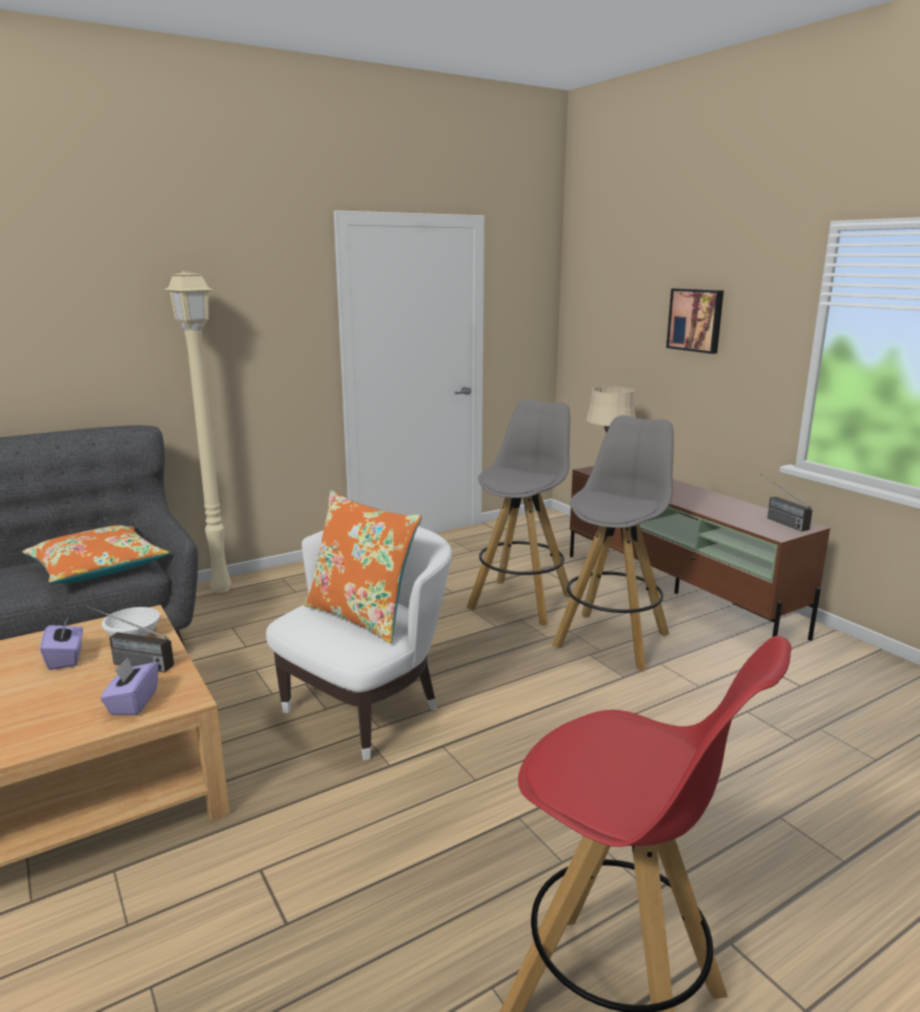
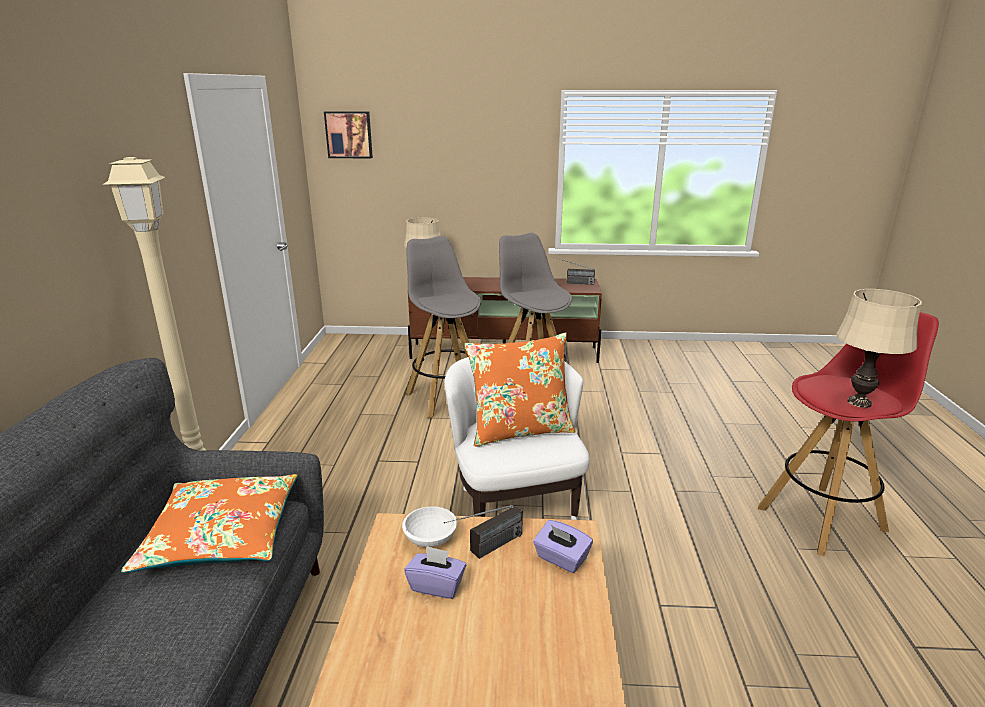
camera: 55 degrees left, 5 degrees up
picture [666,288,724,354] -> picture moved to [324,111,373,158]
none -> beige table lamp [836,289,922,408]

